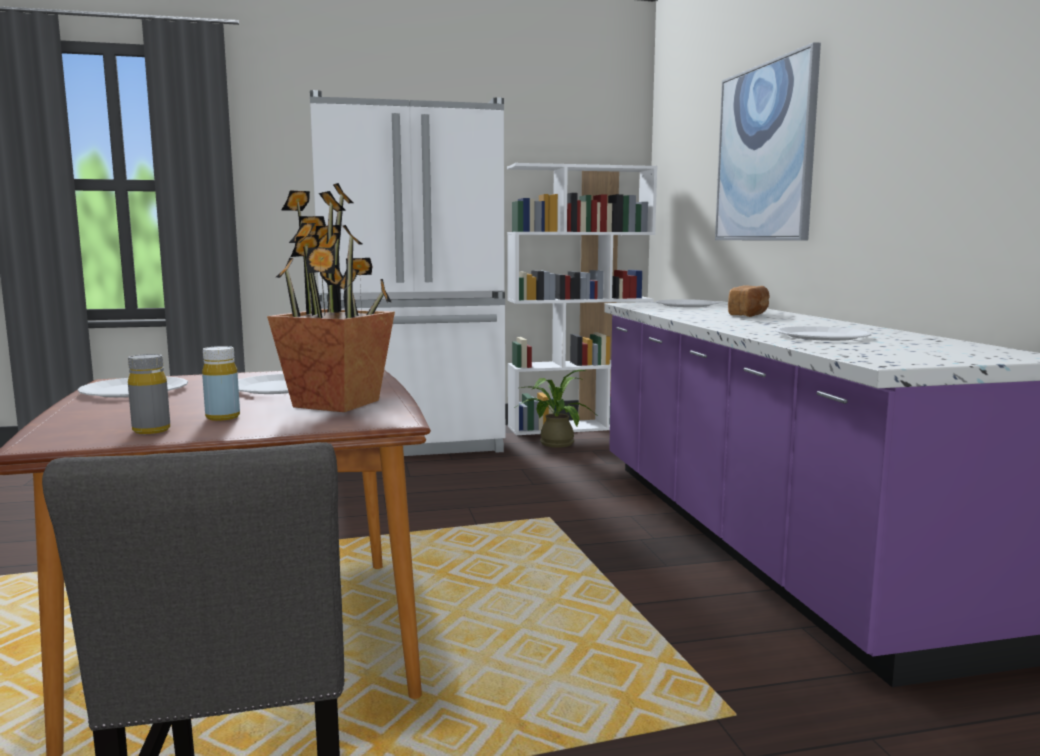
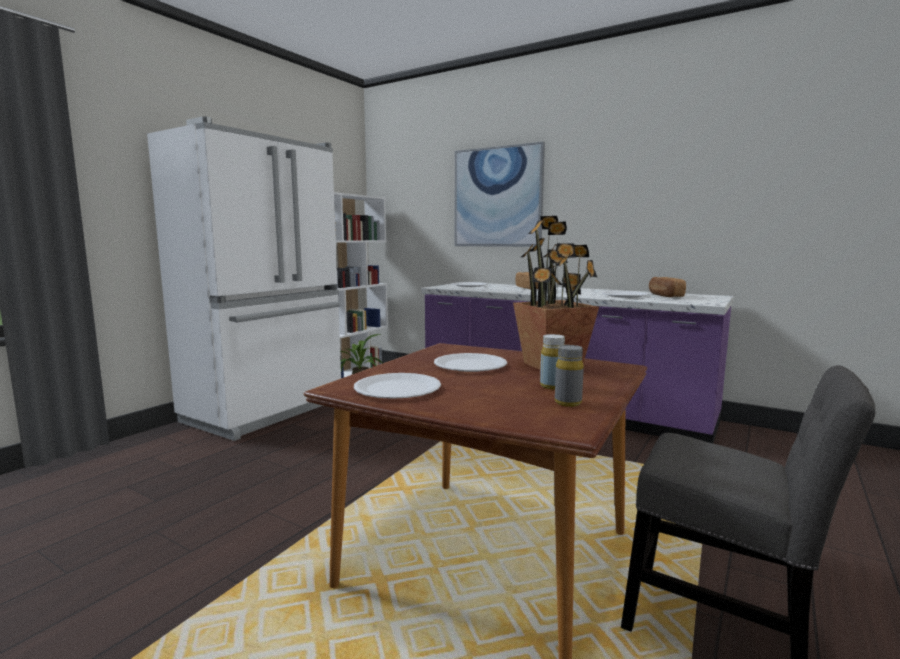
camera: 45 degrees left, 0 degrees up
none -> bread [649,277,686,297]

